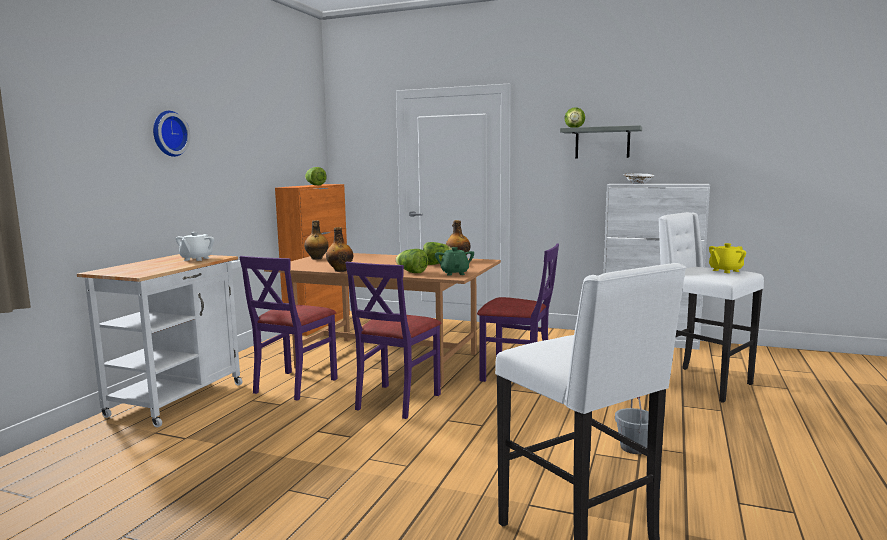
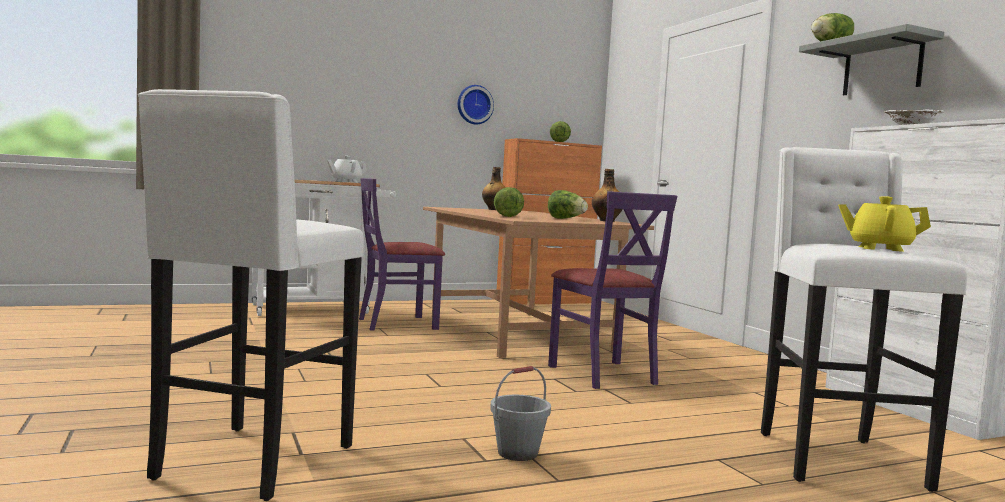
camera: 45 degrees right, 5 degrees down
wall clock [153,111,190,157] -> wall clock moved to [458,85,494,125]
bottle [326,227,353,272] -> none
purple chair [345,262,442,419] -> none
green teapot [435,247,474,276] -> none

